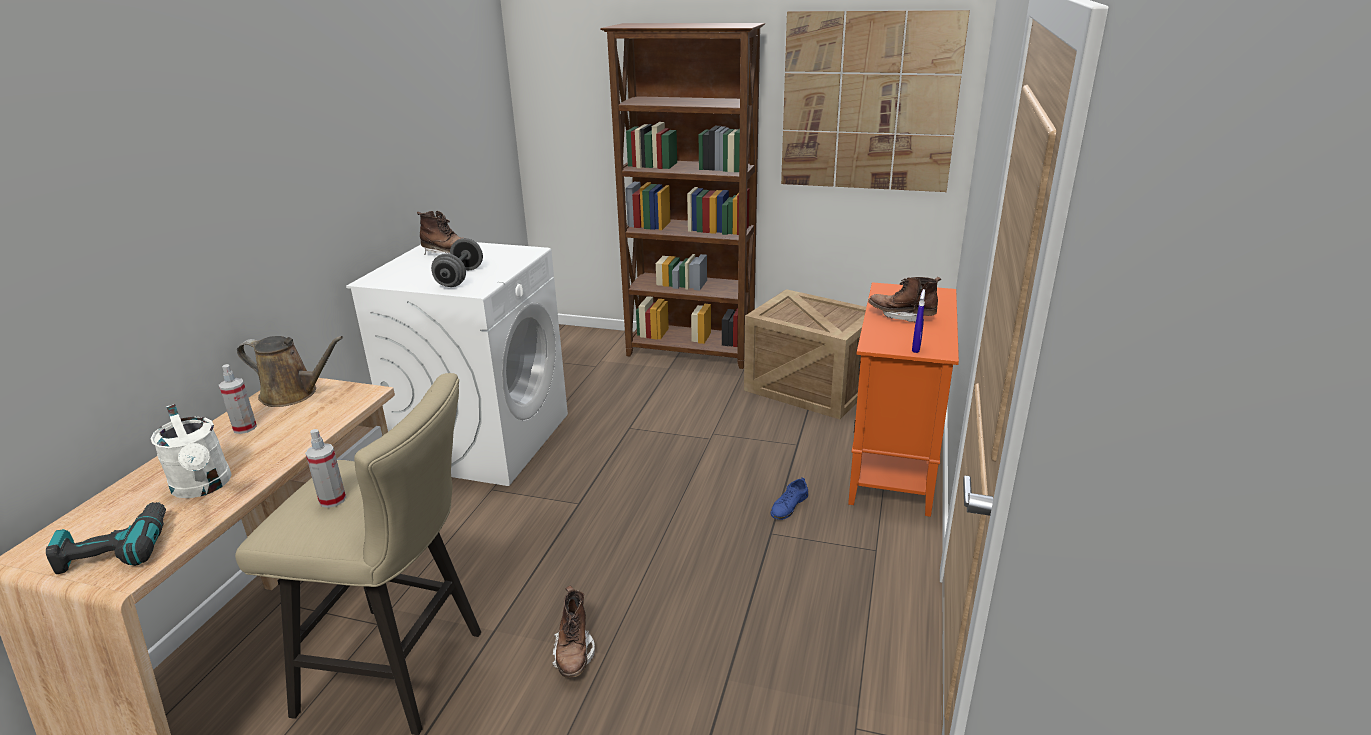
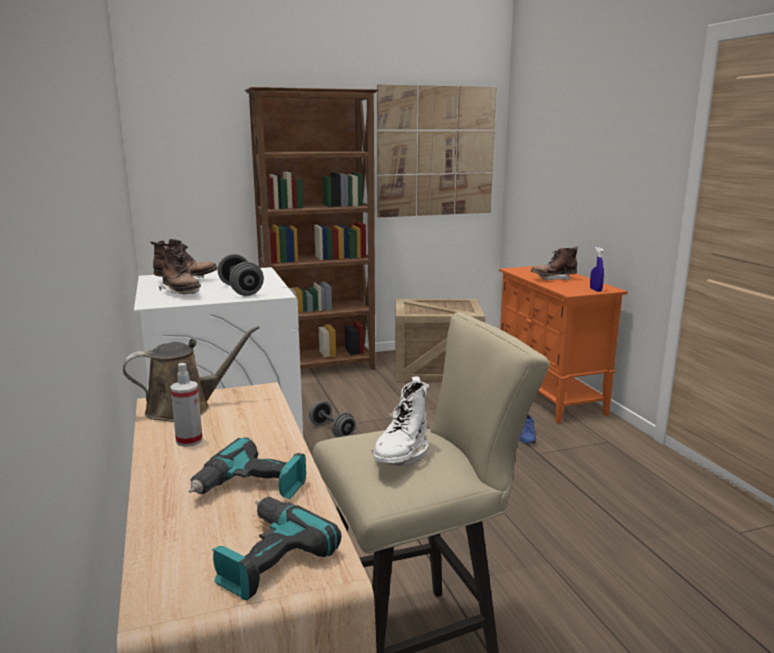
camera: 35 degrees left, 10 degrees down
white watering can [151,404,232,498] -> power drill [189,437,306,499]
spray bottle [305,429,346,508] -> white boot [372,376,429,466]
brown boot [552,585,595,678] -> brown boot moved to [159,246,201,295]
none -> grey dumbbell [309,401,356,437]

